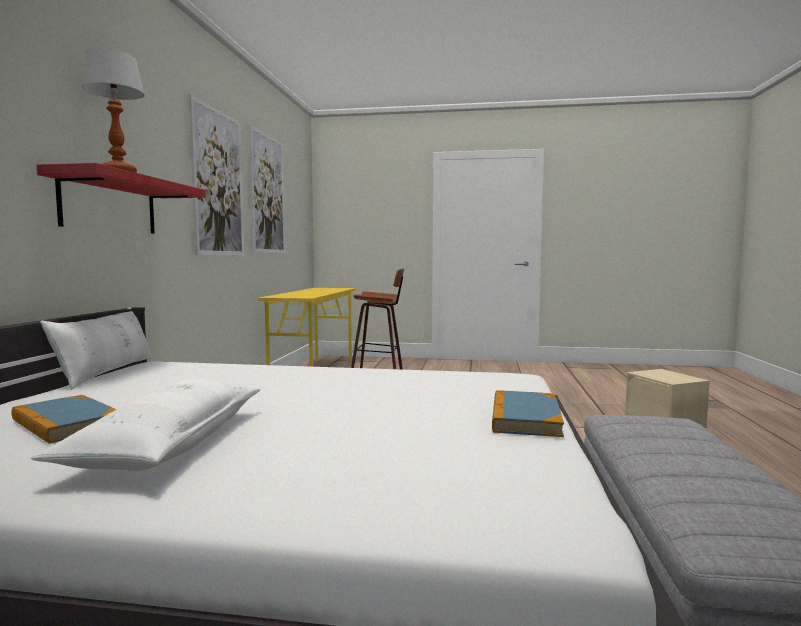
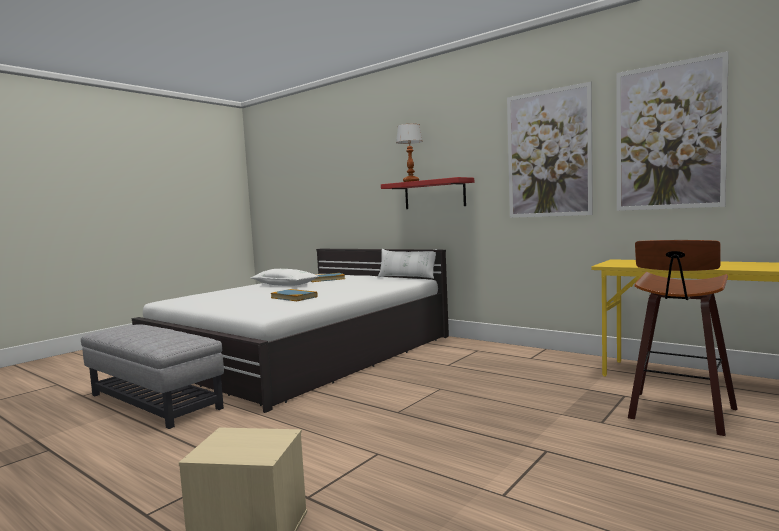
camera: 120 degrees right, 0 degrees up
book [492,390,564,437] -> book moved to [271,289,318,301]

